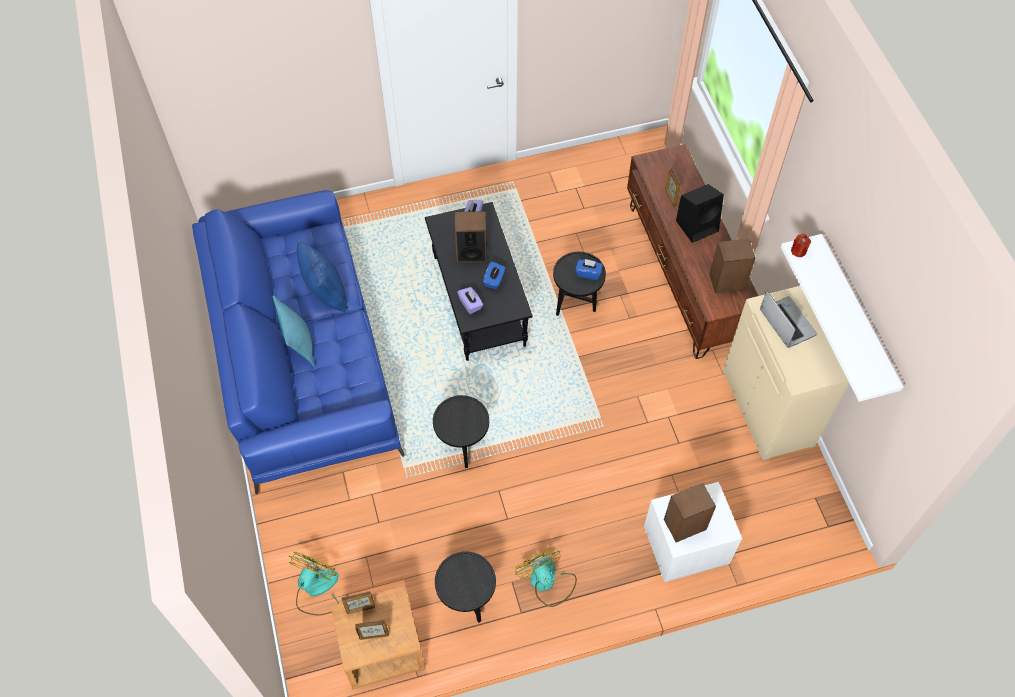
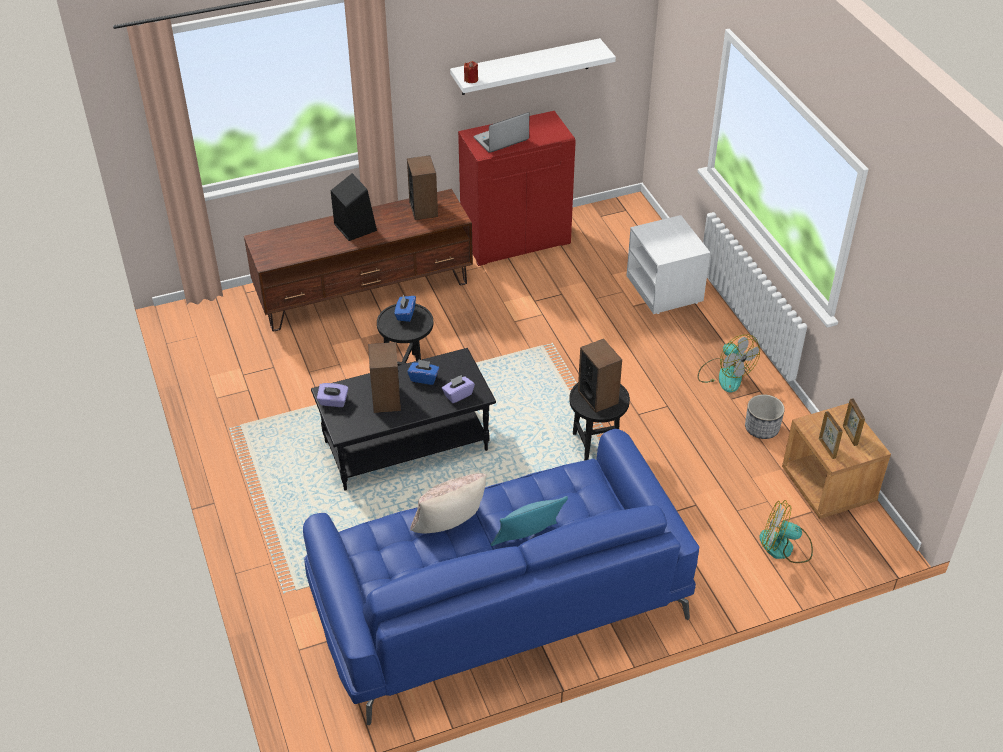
camera: 95 degrees left, 15 degrees down
blue pillow [297,241,347,313] -> beige pillow [410,473,487,533]
black side table [435,551,496,623] -> planter [745,394,785,439]
fan [515,547,577,607] -> fan turned 90 degrees counterclockwise [698,334,760,393]
speaker [664,483,716,542] -> speaker moved to [578,339,622,413]
picture frame [665,168,681,207] -> none
beige cabinet [723,286,849,460] -> red cabinet [458,111,576,266]

